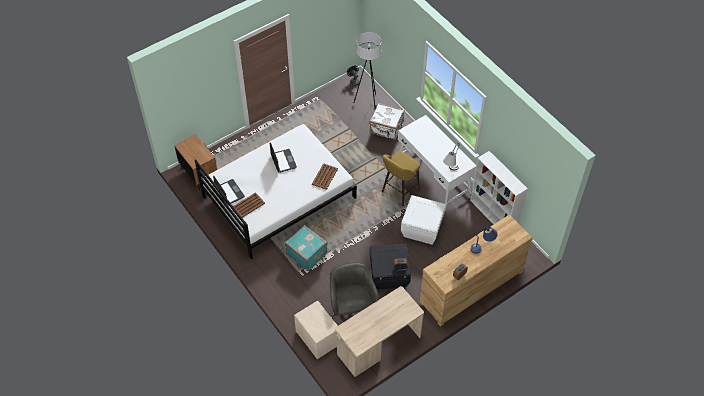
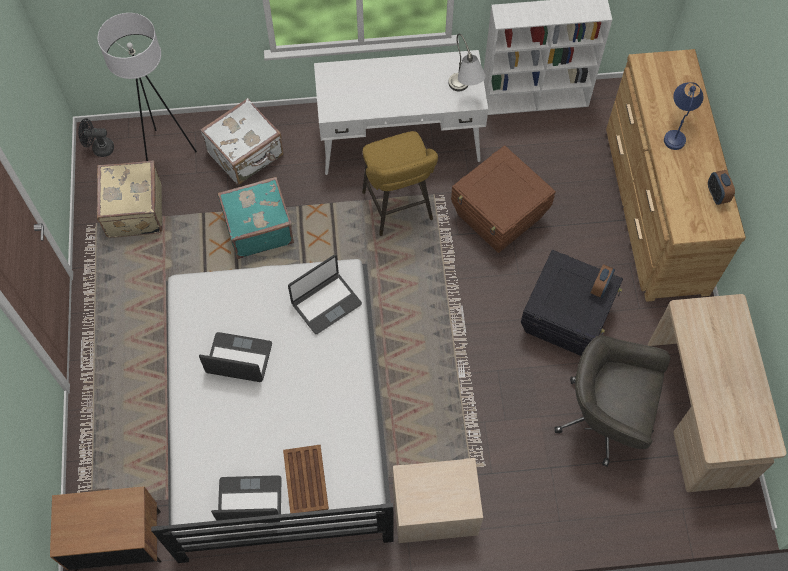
camera: 60 degrees left, 10 degrees up
turquoise suitcase [285,225,327,271] -> turquoise suitcase moved to [217,177,294,259]
beige nightstand [294,301,338,359] -> beige nightstand moved to [393,458,483,543]
brown tray [312,163,338,190] -> laptop [288,255,362,334]
white storage box [401,195,446,245] -> brown storage box [451,145,556,253]
none -> beige suitcase [96,160,162,238]

